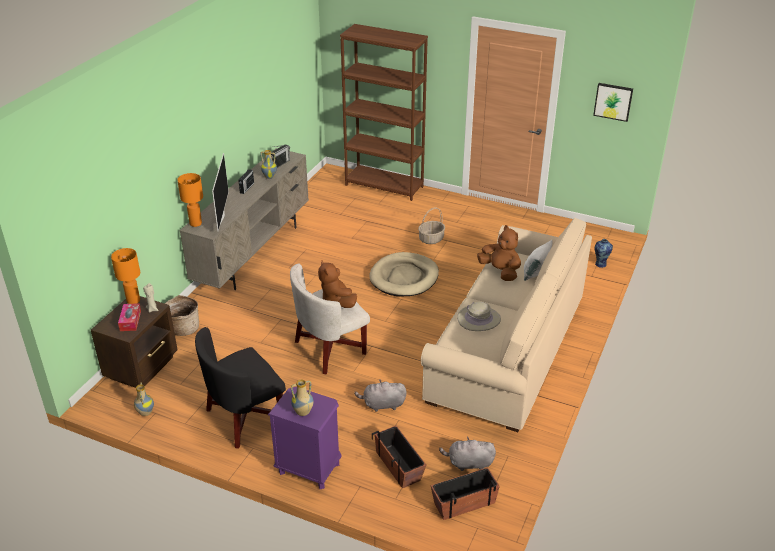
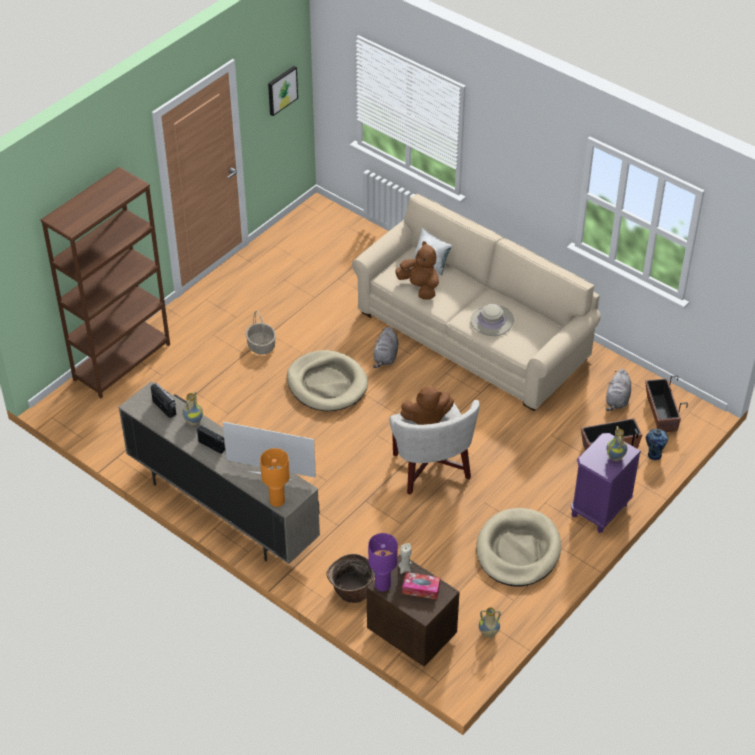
camera: 75 degrees left, 10 degrees up
orange table lamp [111,248,140,304] -> purple table lamp [368,533,398,591]
black armchair [195,327,286,449] -> beige dog bed [476,508,561,587]
grey plush toy [354,379,407,412] -> grey plush toy moved to [373,326,398,368]
brown plush toy [477,225,521,281] -> brown plush toy turned 75 degrees clockwise [396,241,439,300]
vase [594,239,613,268] -> vase moved to [646,429,668,460]

